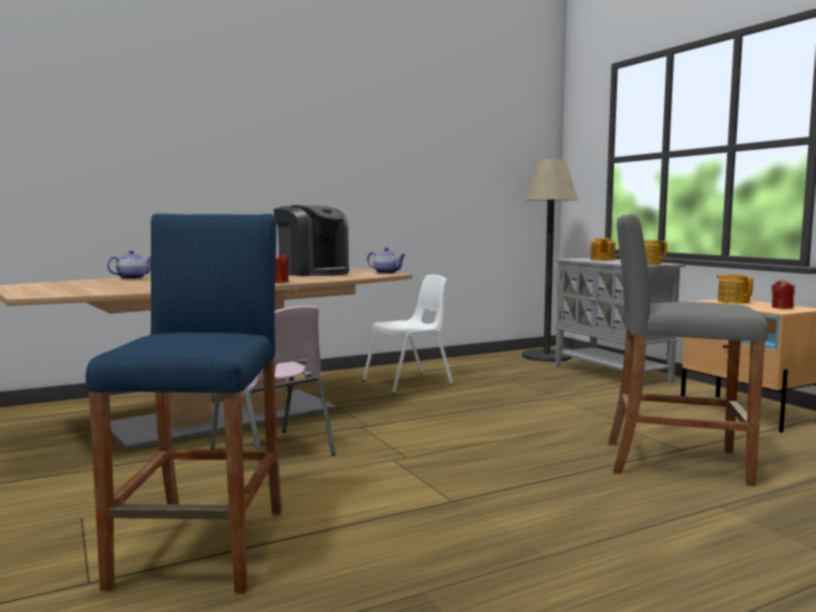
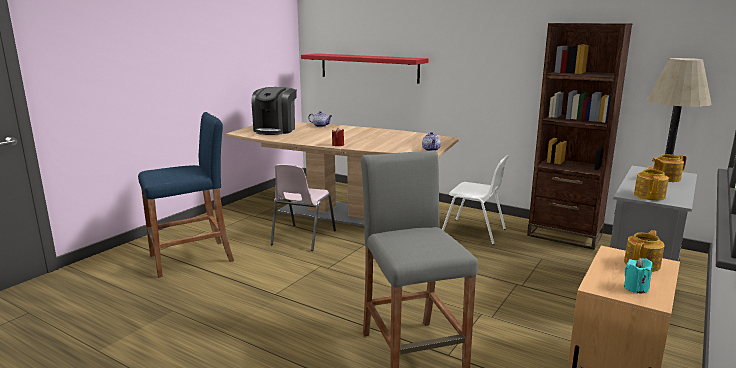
camera: 60 degrees right, 10 degrees up
coffee machine [274,205,349,276] -> coffee machine moved to [252,87,297,135]
red candle [772,280,795,309] -> turquoise candle [624,258,653,294]
none -> red shelf [301,53,429,83]
none -> brown bookcase [527,23,633,250]

